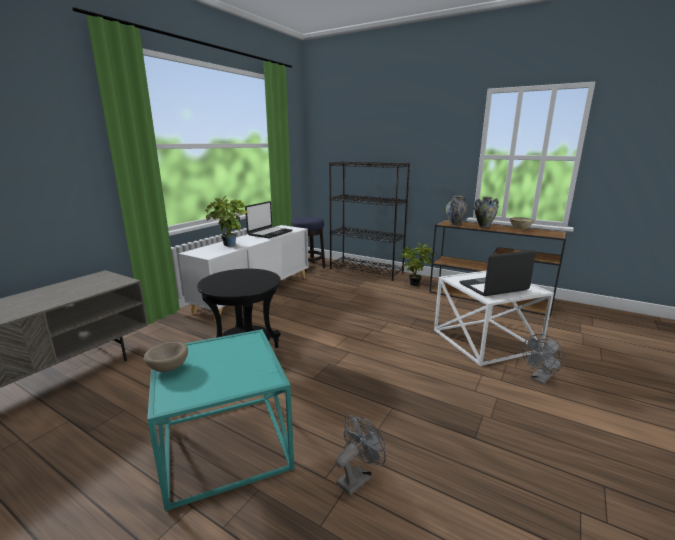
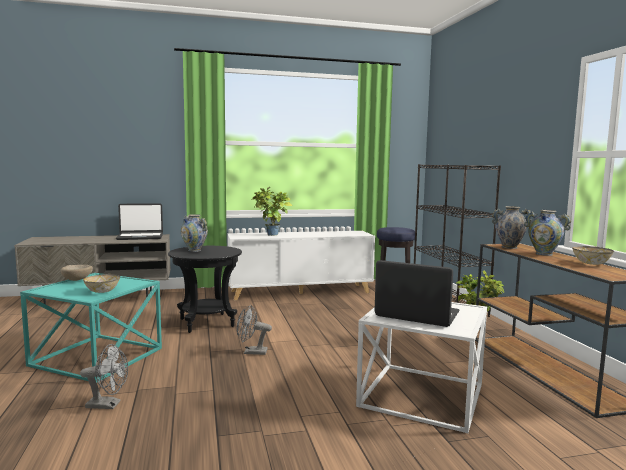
camera: 45 degrees right, 10 degrees down
laptop [245,201,292,238] -> laptop moved to [116,203,163,240]
grey fan [522,334,565,384] -> grey fan moved to [237,305,272,355]
none -> bowl [83,274,120,293]
none -> vase [181,214,208,252]

